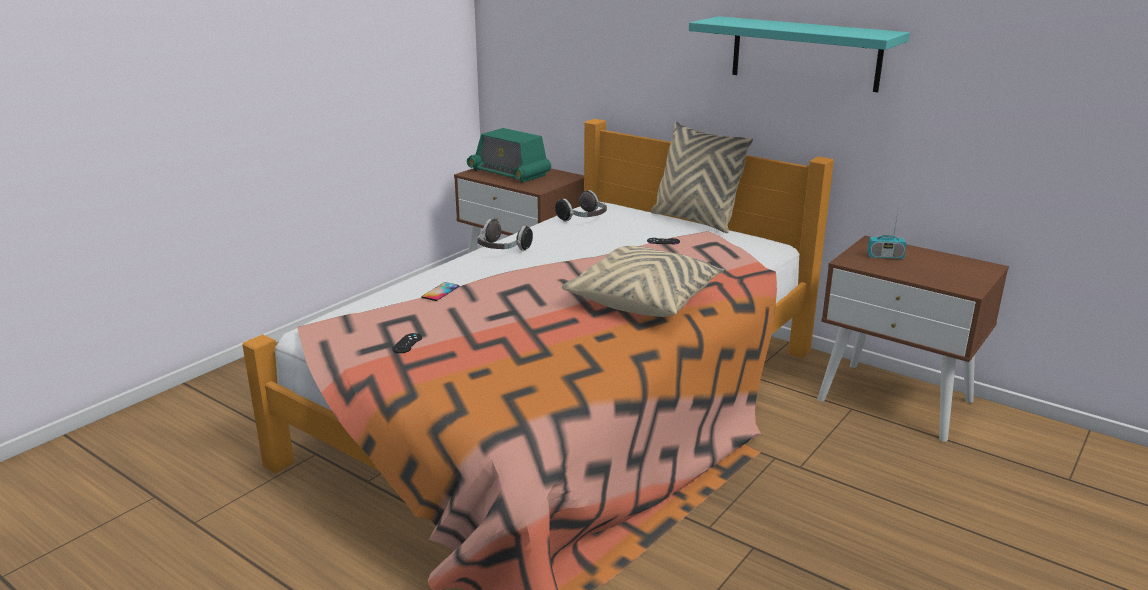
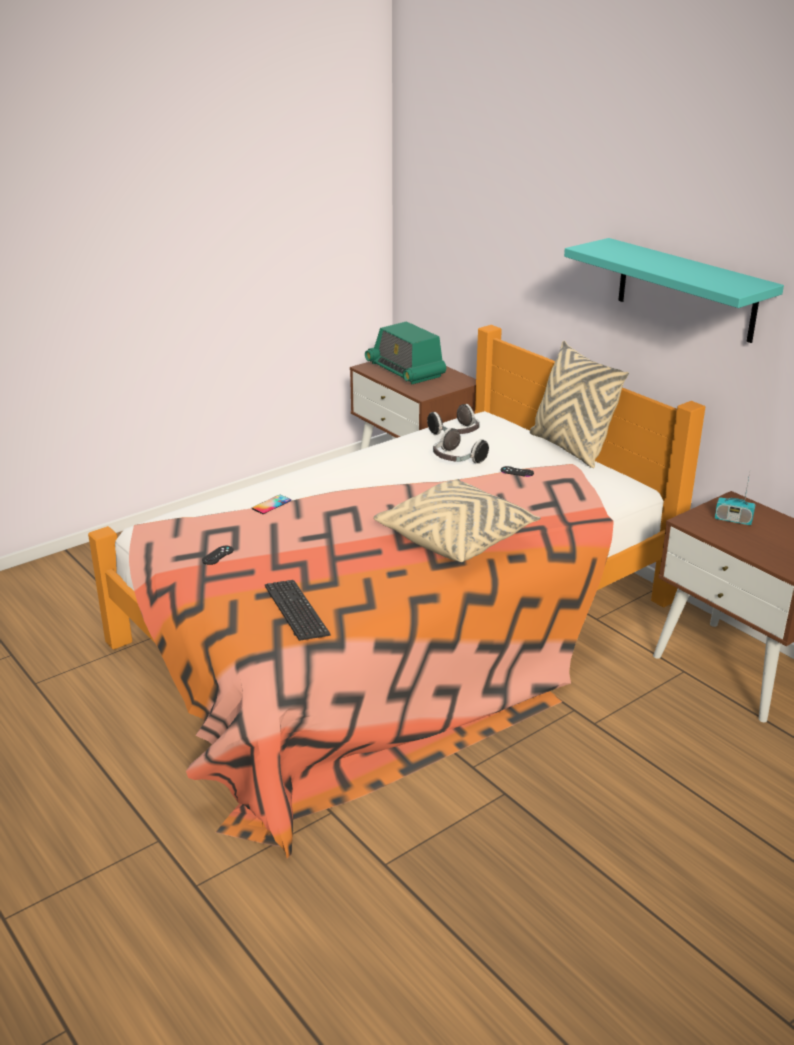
camera: 15 degrees right, 5 degrees up
headphones [477,219,533,251] -> headphones moved to [433,428,489,464]
none -> keyboard [265,580,331,641]

